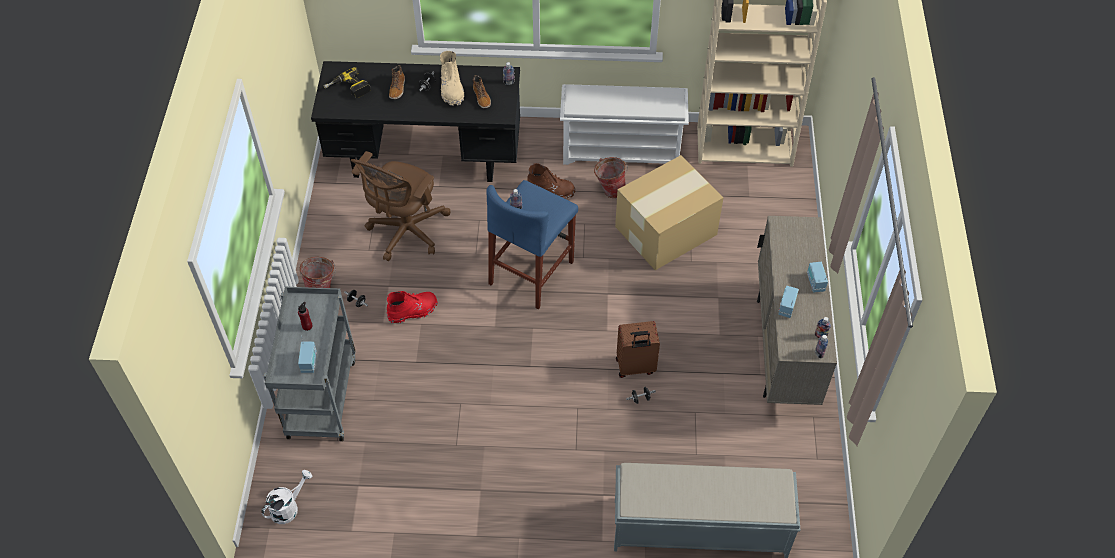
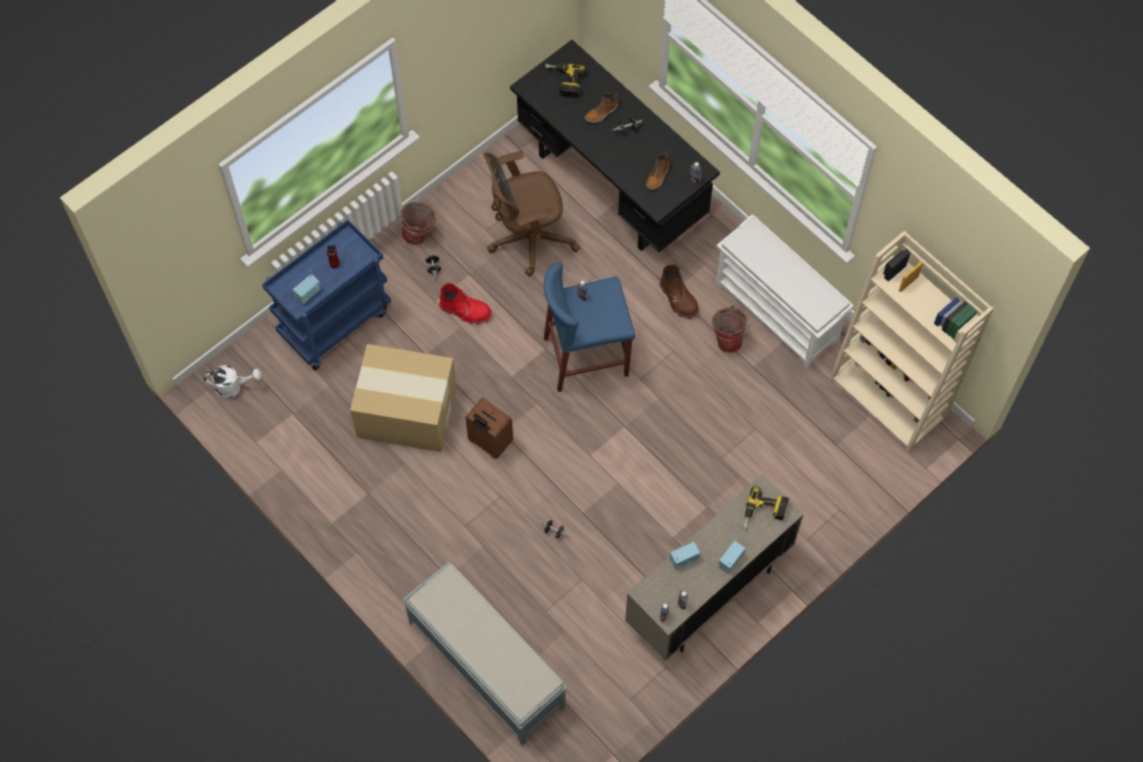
camera: 45 degrees right, 10 degrees up
grey cart [264,287,356,441] -> blue cart [262,219,391,370]
beige boot [440,51,464,106] -> none
cardboard box [615,155,723,270] -> cardboard box moved to [350,344,457,452]
brown suitcase [616,321,660,378] -> brown suitcase moved to [465,398,513,459]
none -> power drill [742,486,789,529]

